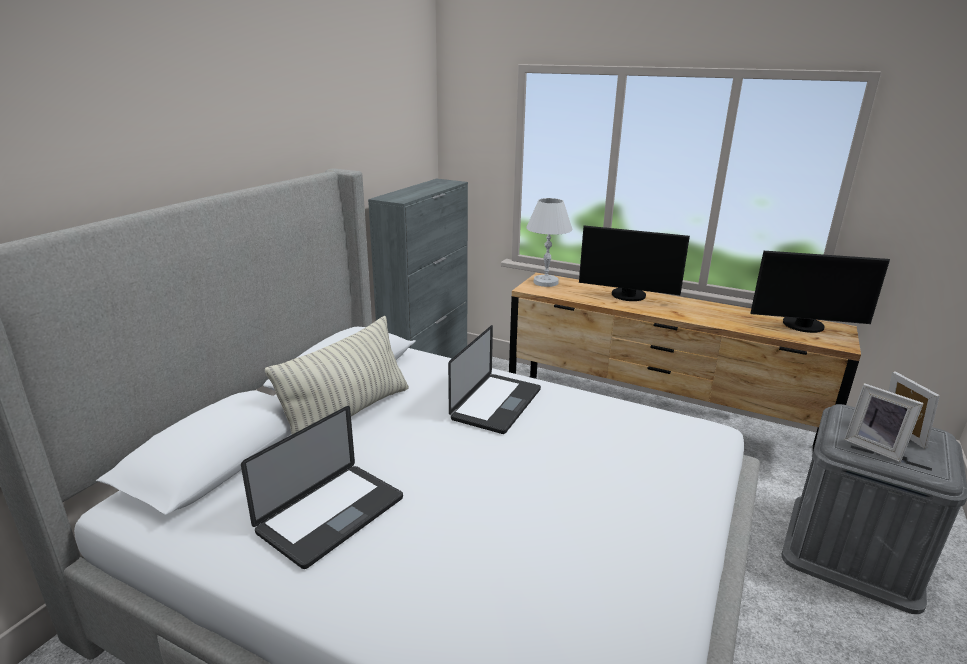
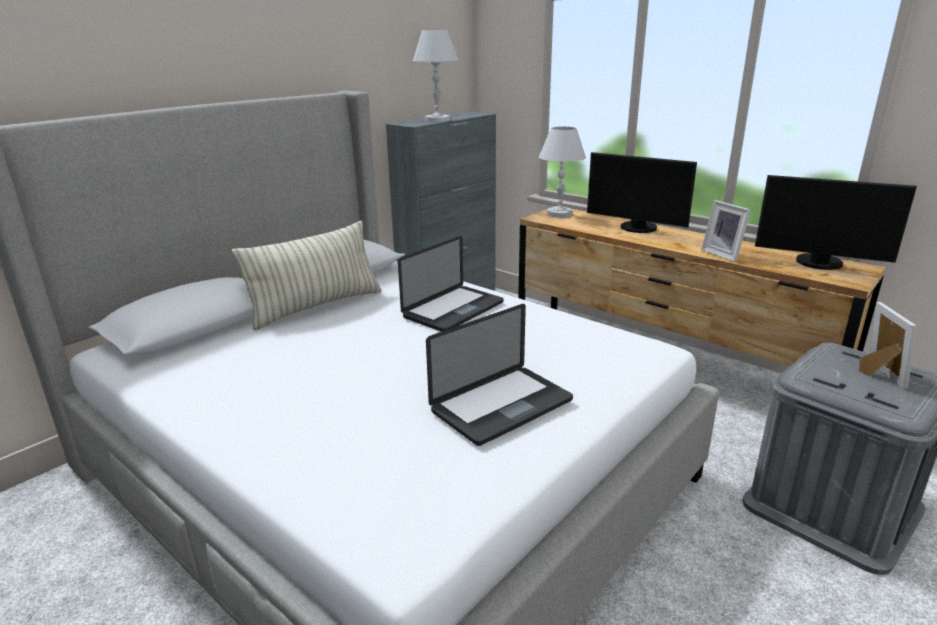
camera: 15 degrees right, 0 degrees up
laptop [241,406,403,569] -> laptop moved to [426,304,573,446]
picture frame [844,383,924,462] -> picture frame moved to [701,200,751,262]
none -> white table lamp [413,30,459,122]

